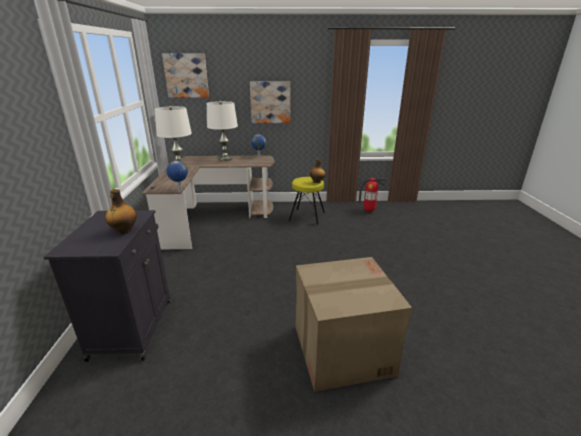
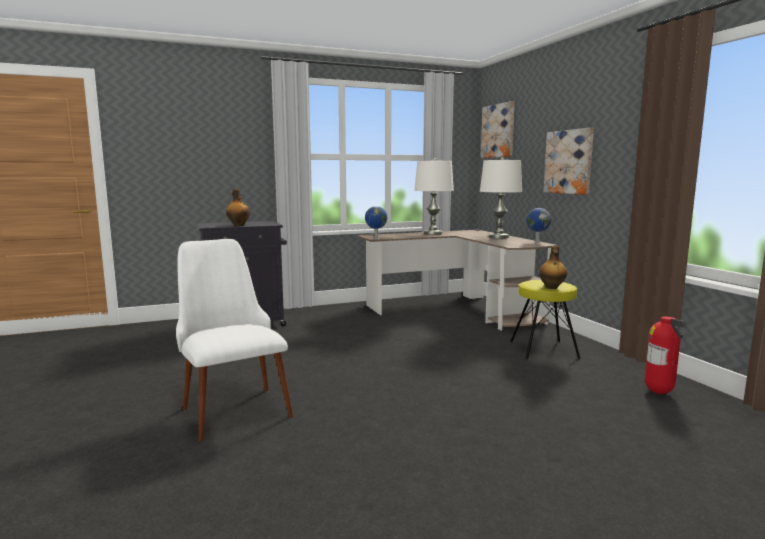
camera: 70 degrees right, 15 degrees down
cardboard box [295,257,412,392] -> white chair [176,239,293,441]

